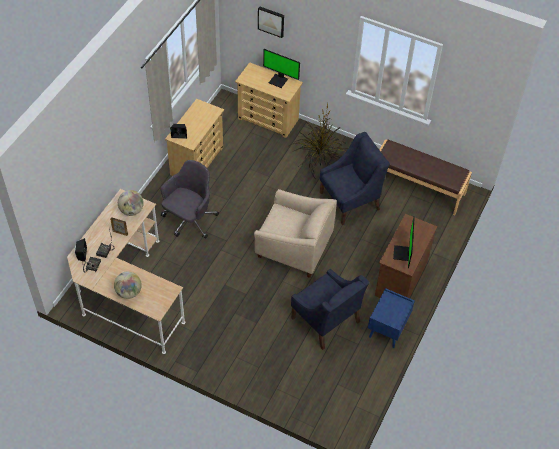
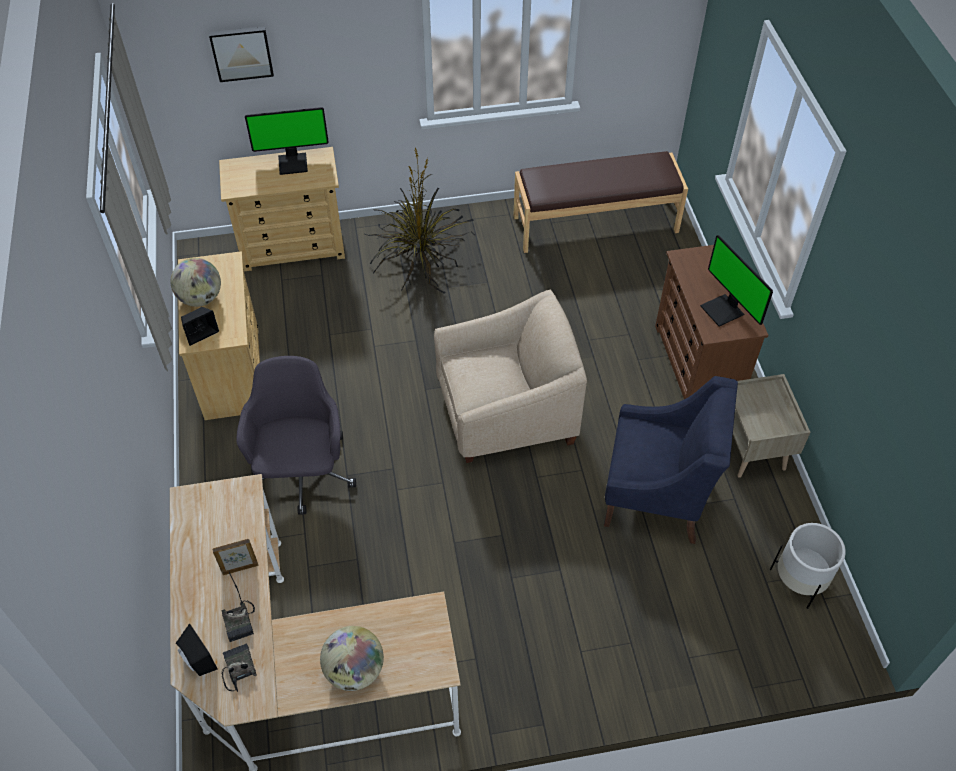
camera: 35 degrees left, 0 degrees up
globe [118,190,144,216] -> globe moved to [170,258,221,307]
blue armchair [320,132,390,225] -> none
blue nightstand [368,288,415,348] -> beige nightstand [733,374,811,478]
none -> white planter [770,523,846,609]

